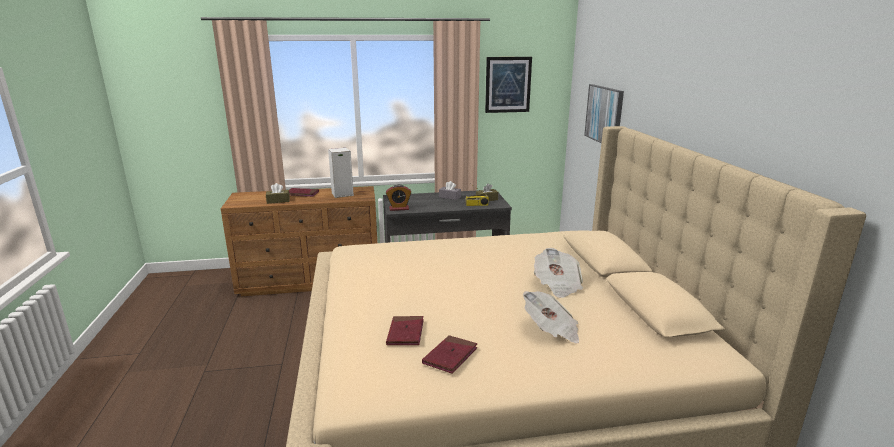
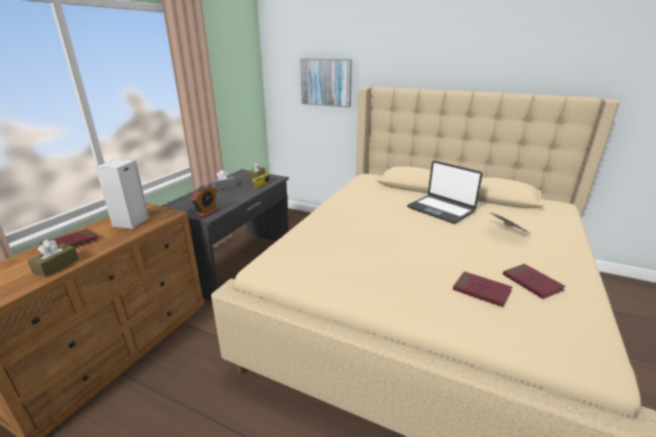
camera: 55 degrees left, 5 degrees up
picture [485,57,532,113] -> none
newspaper [534,248,583,298] -> laptop [407,161,483,223]

